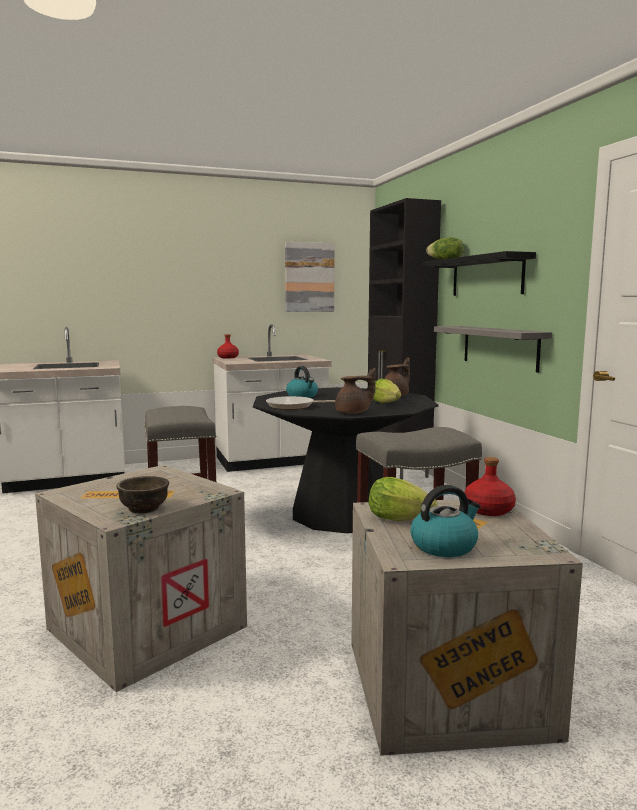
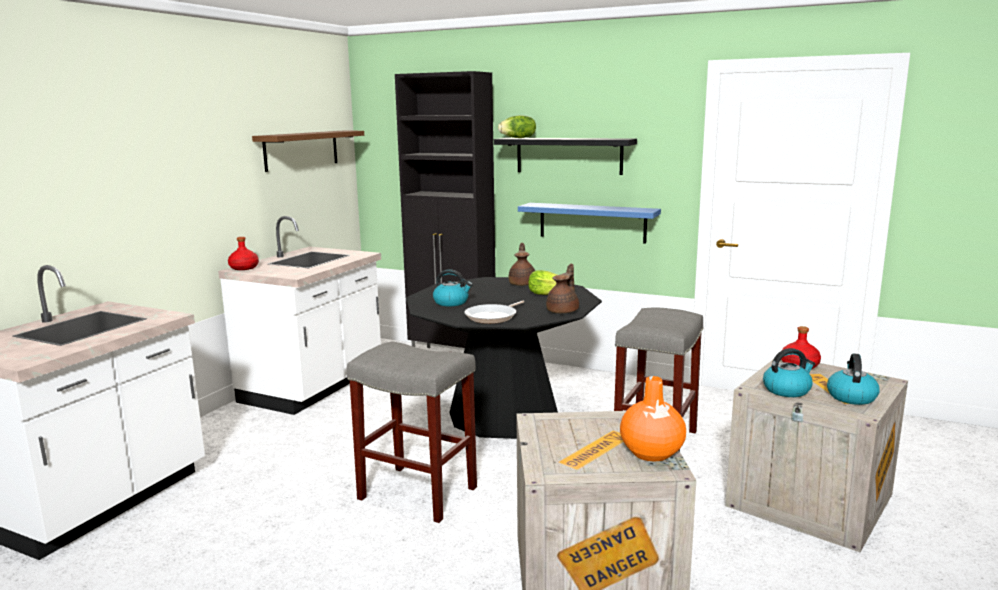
camera: 45 degrees left, 5 degrees up
brown bowl [117,476,169,513] -> orange vase [620,376,686,461]
picture [285,242,335,312] -> brown shelf [252,131,364,172]
lettuce [369,477,437,521] -> kettle [763,348,815,397]
grey shelf [434,326,552,373] -> blue shelf [518,203,661,244]

